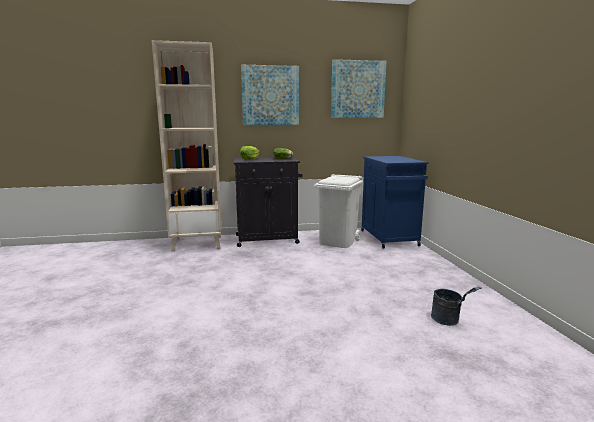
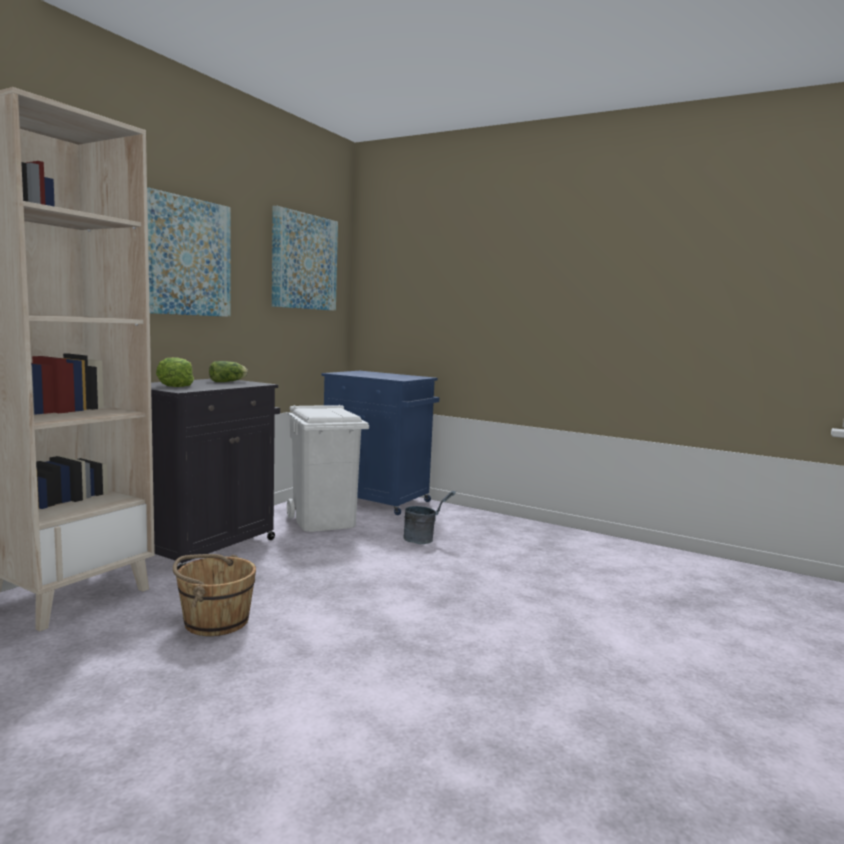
camera: 50 degrees left, 5 degrees down
grey bucket [431,286,482,326] -> grey bucket moved to [403,491,456,544]
none -> brown bucket [173,554,256,636]

